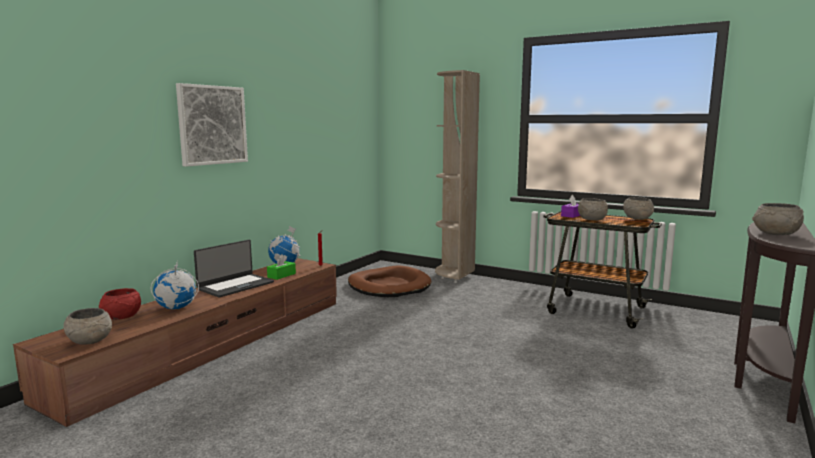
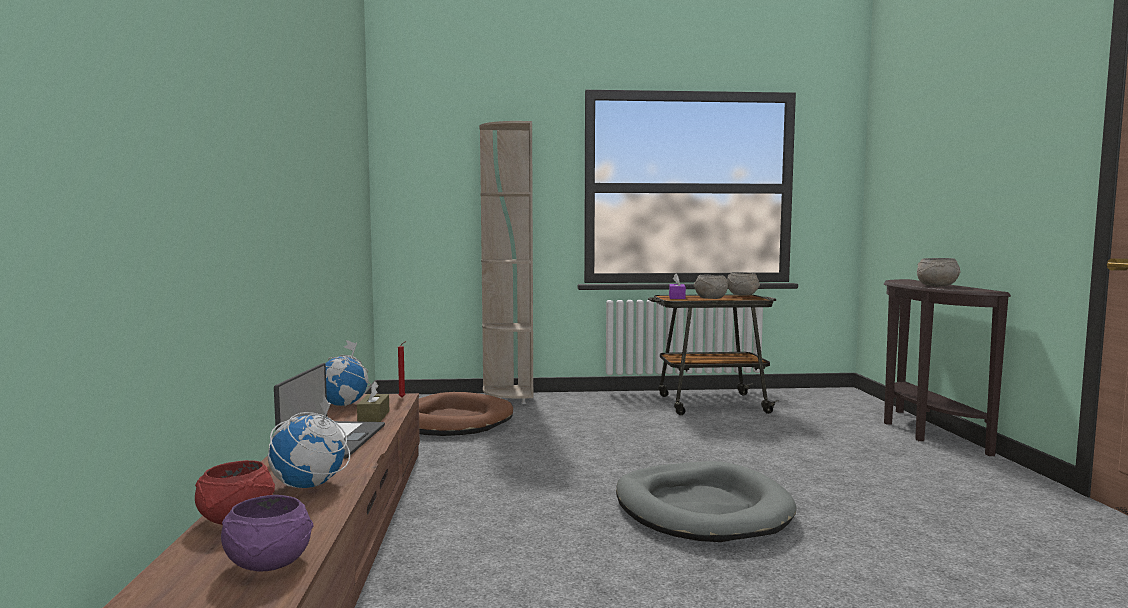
camera: 35 degrees left, 5 degrees down
grey bowl [63,308,112,345] -> purple bowl [221,495,314,571]
picture [176,83,248,167] -> none
green tissue box [267,254,296,280] -> brown tissue box [357,381,389,422]
none -> grey dog bed [616,461,797,542]

